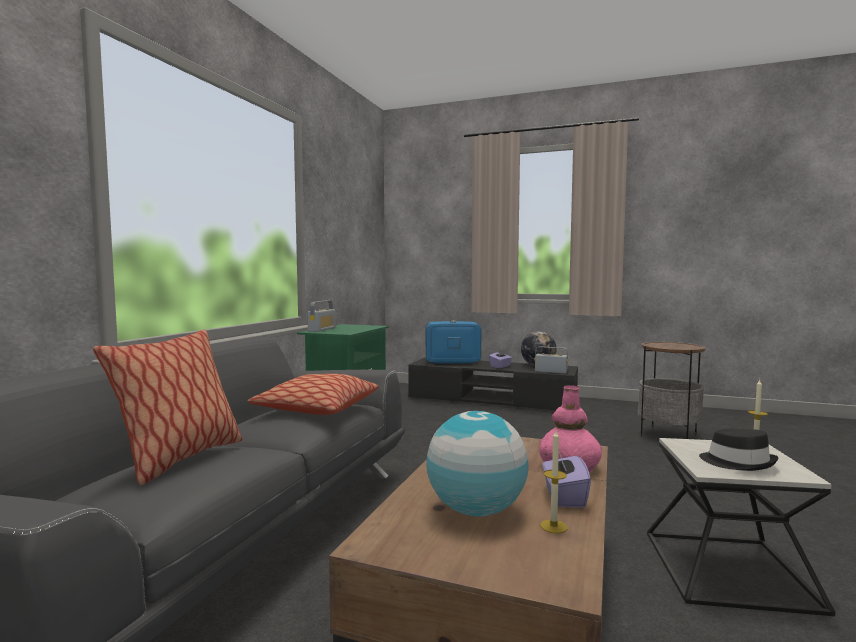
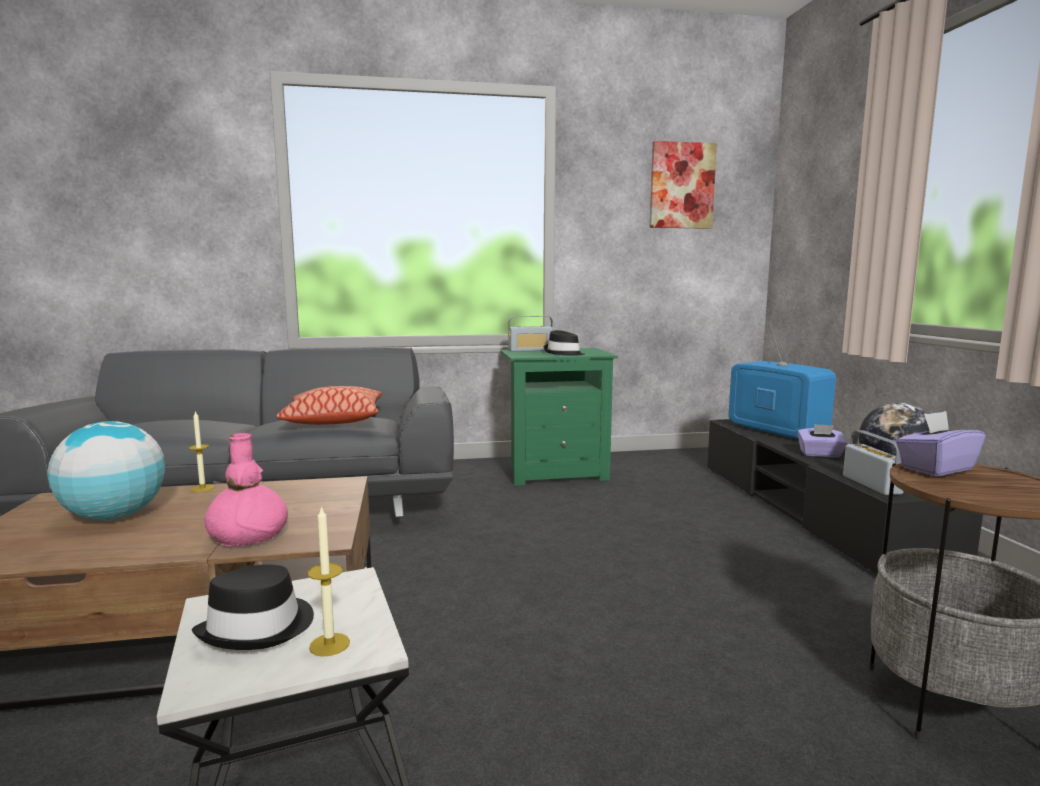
camera: 60 degrees right, 5 degrees up
pillow [93,330,242,485] -> none
candle [540,430,568,533] -> candle moved to [189,411,215,492]
purple tissue box [543,451,591,508] -> purple tissue box moved to [896,411,986,476]
none -> black hat [544,330,585,356]
none -> picture [650,141,717,229]

